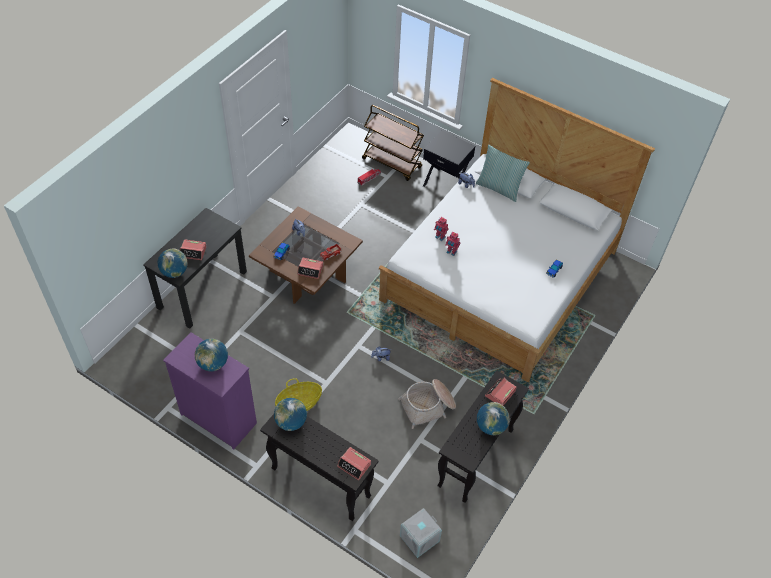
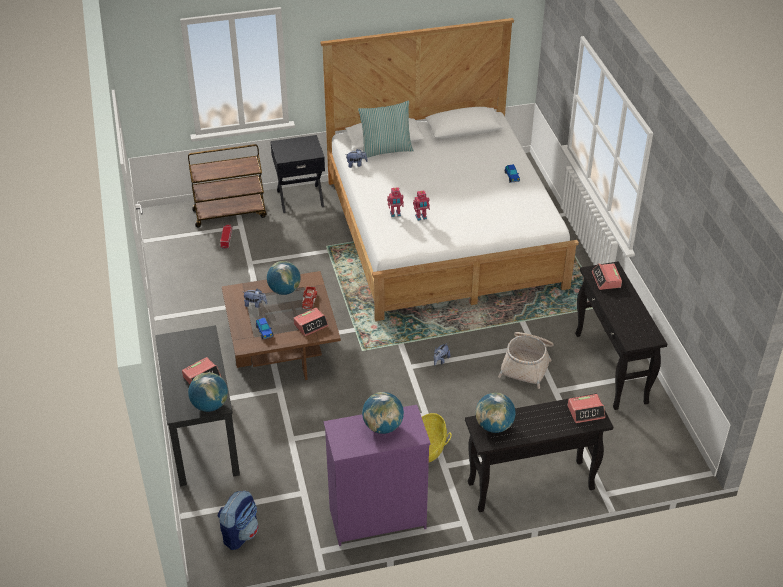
camera: 45 degrees left, 10 degrees down
grey storage box [400,508,442,558] -> none
globe [477,402,510,436] -> globe moved to [267,261,301,295]
none -> backpack [218,490,258,550]

